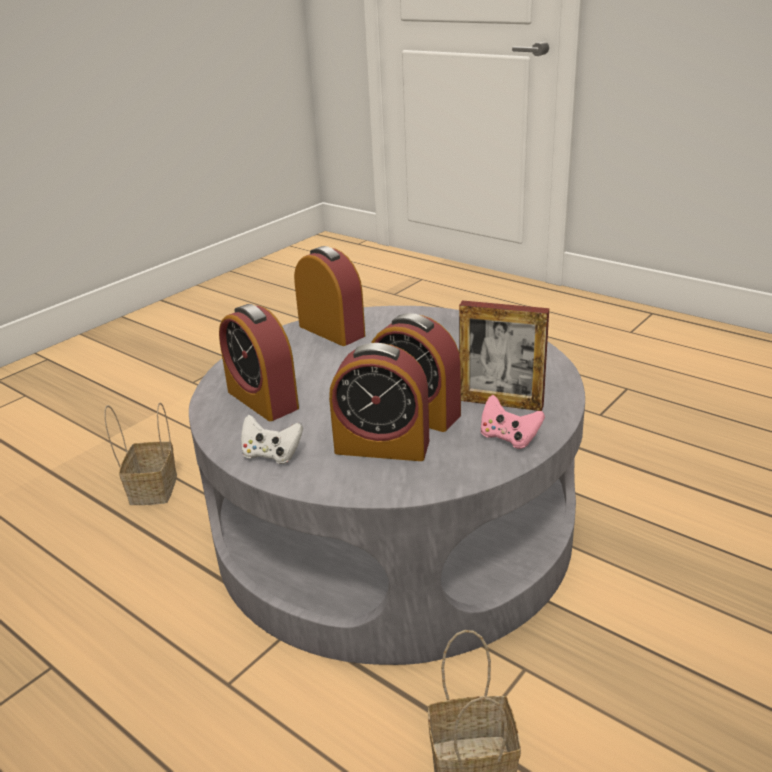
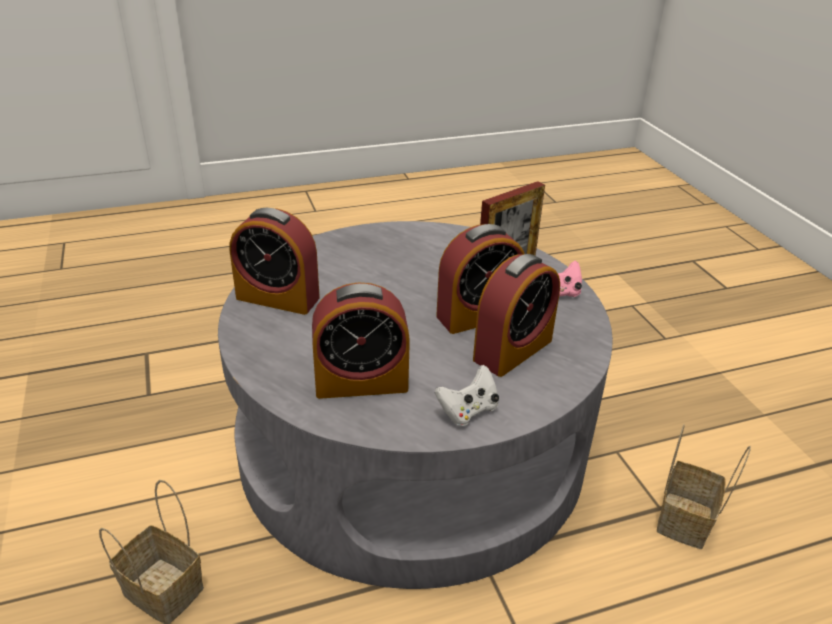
camera: 60 degrees left, 5 degrees up
alarm clock [294,246,365,346] -> alarm clock turned 150 degrees counterclockwise [230,208,320,315]

